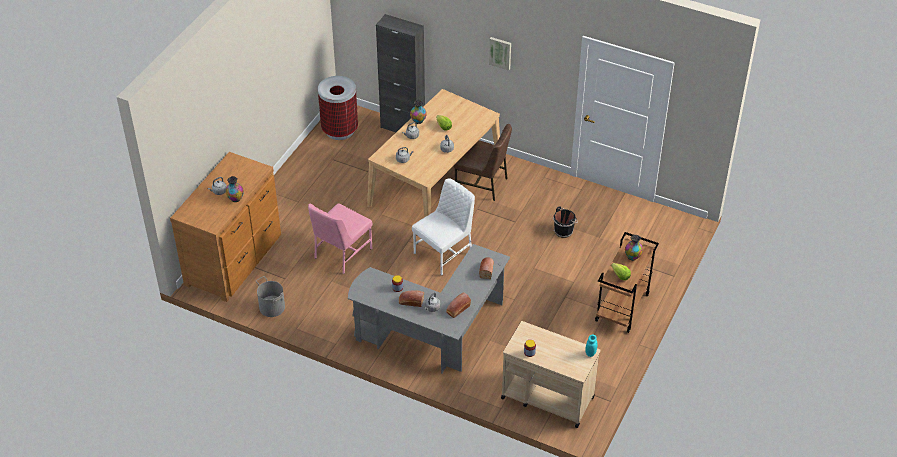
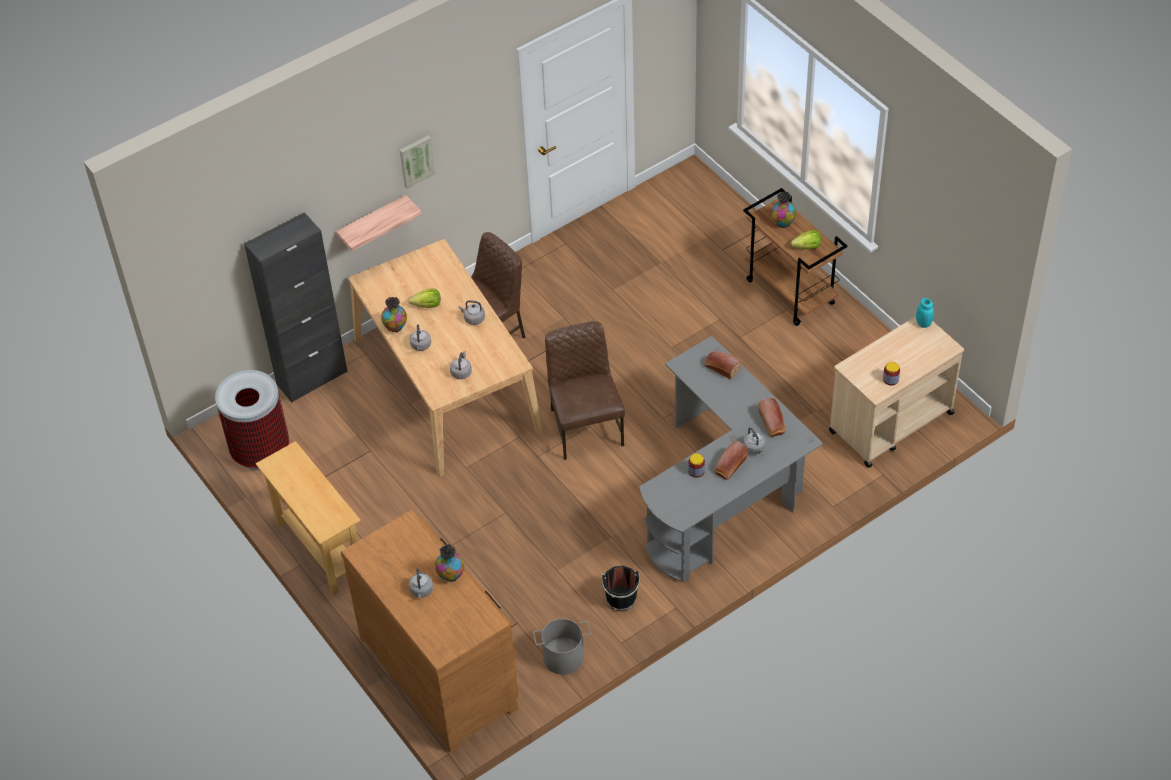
camera: 60 degrees left, 5 degrees up
pink chair [308,204,373,274] -> none
white chair [412,178,475,276] -> brown chair [545,321,625,460]
black bucket [553,206,577,238] -> black bucket moved to [600,566,640,611]
none -> beige console table [256,441,361,595]
none -> shelf [336,195,422,251]

